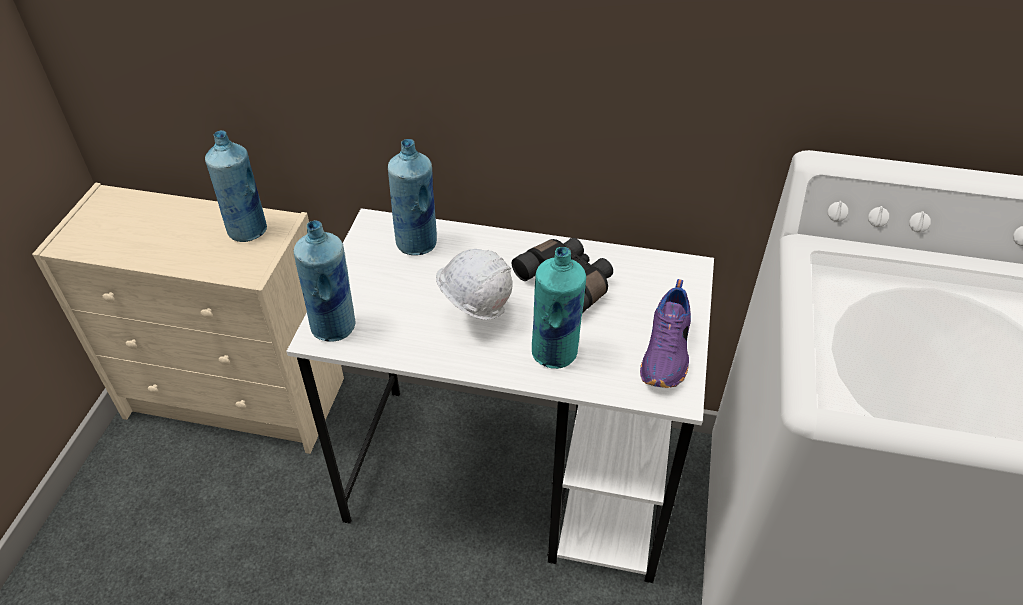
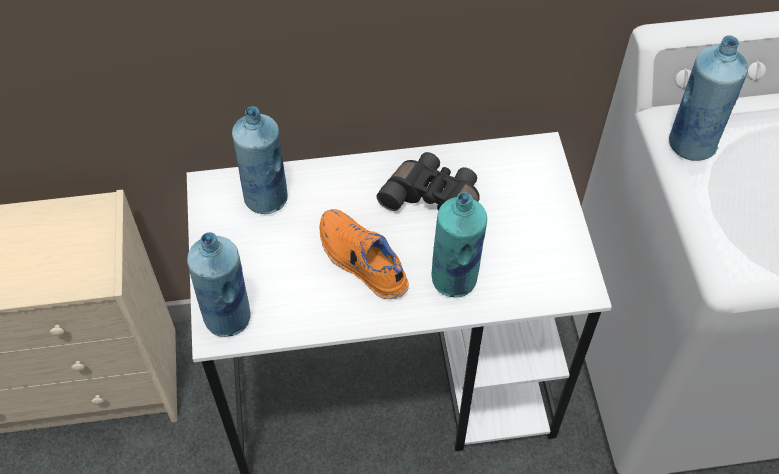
camera: 20 degrees left, 10 degrees up
blue bottle [205,130,267,242] -> blue bottle moved to [669,35,748,161]
white hard hat [436,249,513,320] -> orange shoe [319,209,409,299]
purple shoe [640,279,691,388] -> none

